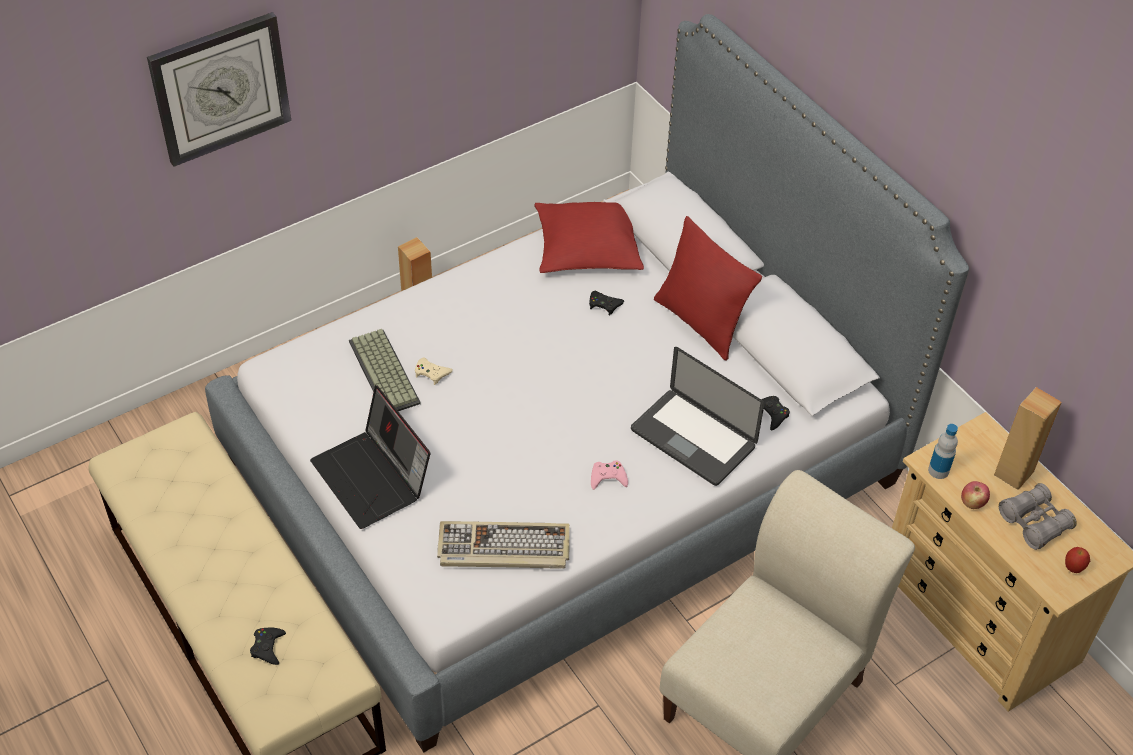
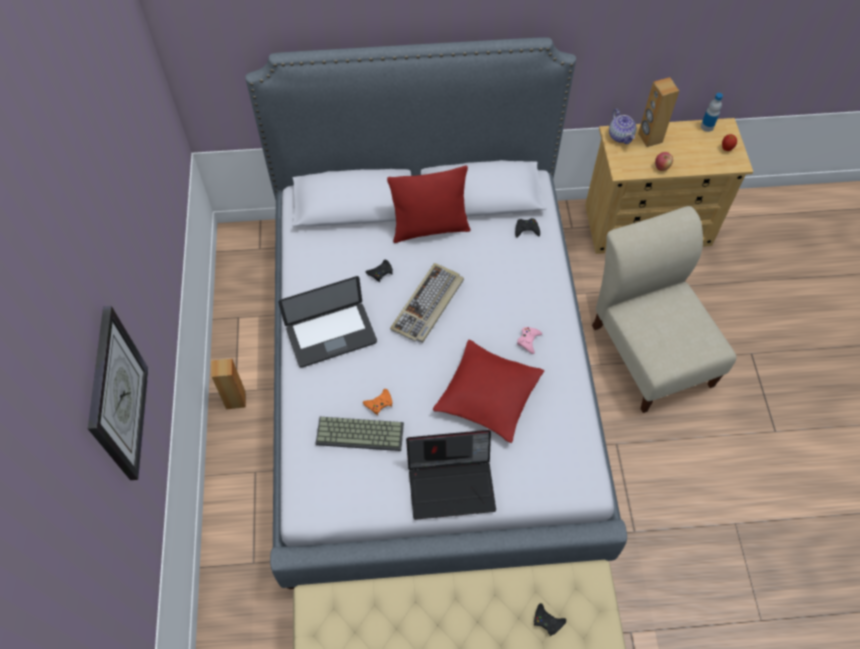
camera: 60 degrees left, 10 degrees up
beige game controller [415,357,453,385] -> orange game controller [363,389,393,415]
keyboard [437,521,570,569] -> keyboard moved to [390,263,464,343]
red pillow [534,202,644,273] -> red pillow moved to [433,340,545,443]
laptop [631,347,764,486] -> laptop moved to [278,276,377,368]
bottle [928,424,958,479] -> bottle moved to [701,93,723,132]
grey binoculars [999,483,1077,550] -> none
none -> teapot [609,109,636,144]

